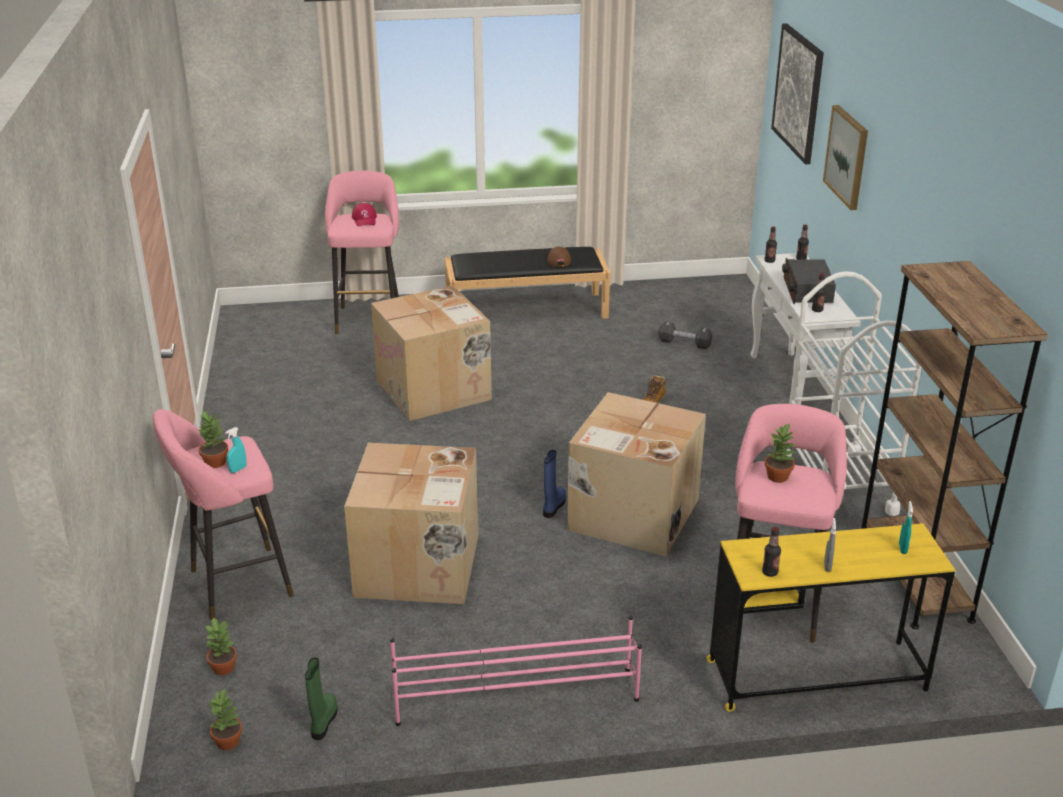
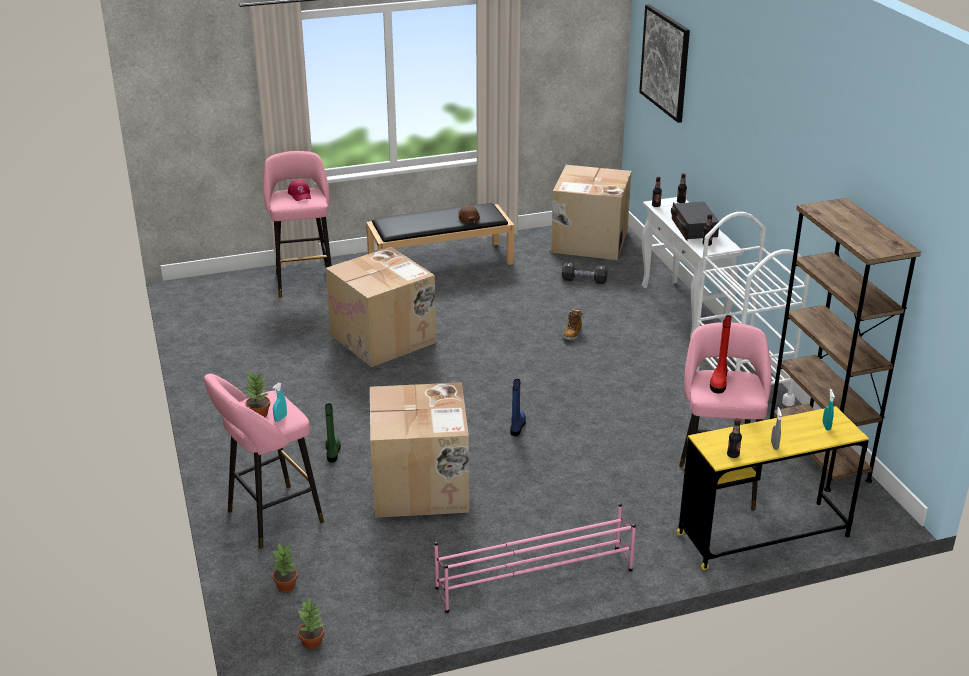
camera: 10 degrees left, 0 degrees up
green boot [305,657,338,740] -> green boot moved to [325,403,341,462]
cardboard box [567,392,706,556] -> cardboard box moved to [551,165,631,260]
potted plant [765,423,795,483] -> red boot [710,315,732,393]
picture [823,105,868,210] -> none

